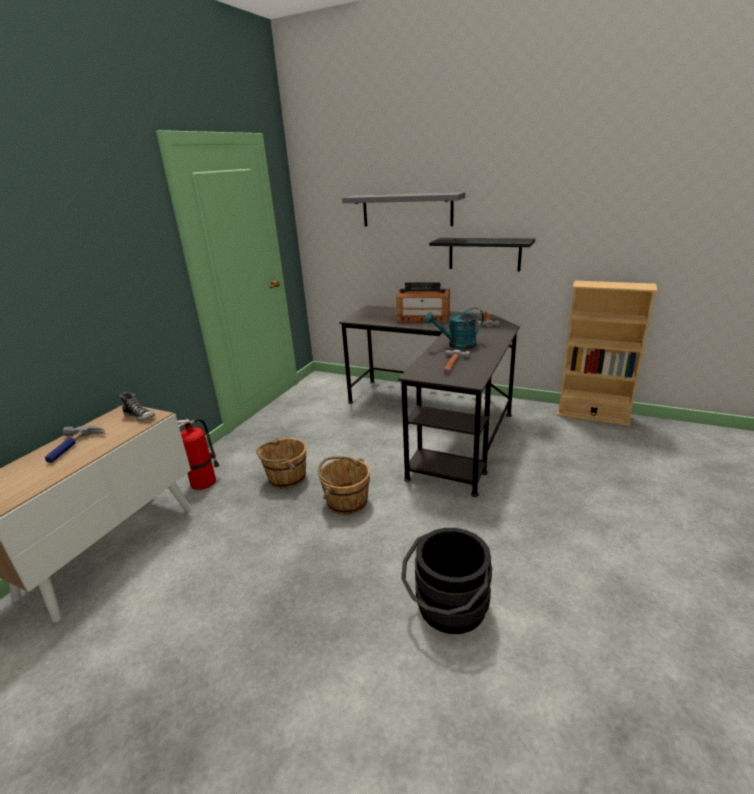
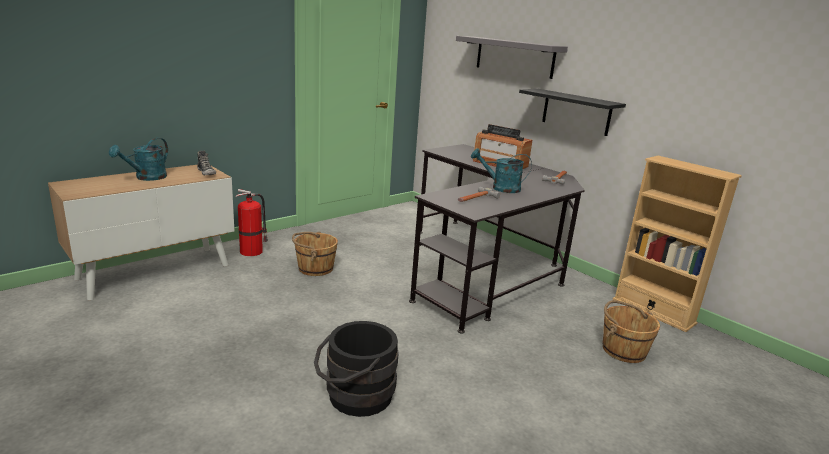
camera: 20 degrees right, 5 degrees down
hammer [45,426,106,463] -> turquoise watering can [109,138,168,181]
brown bucket [318,456,370,515] -> brown bucket moved to [603,300,660,363]

